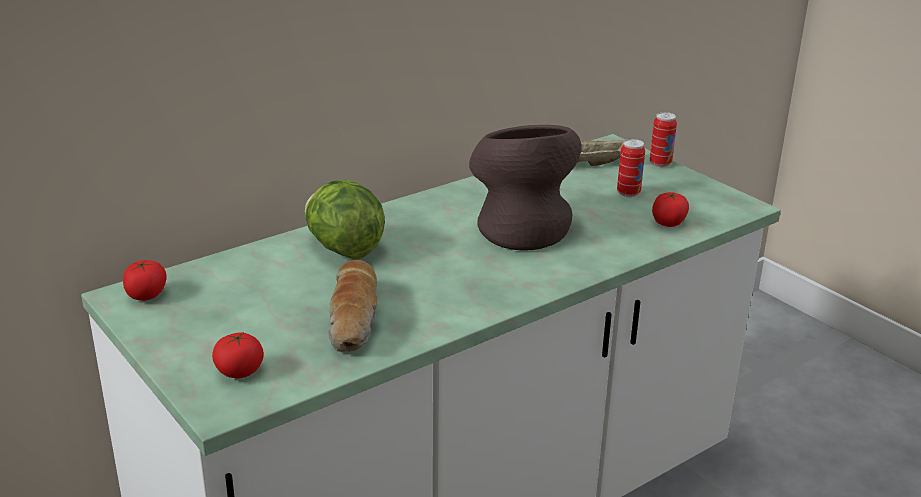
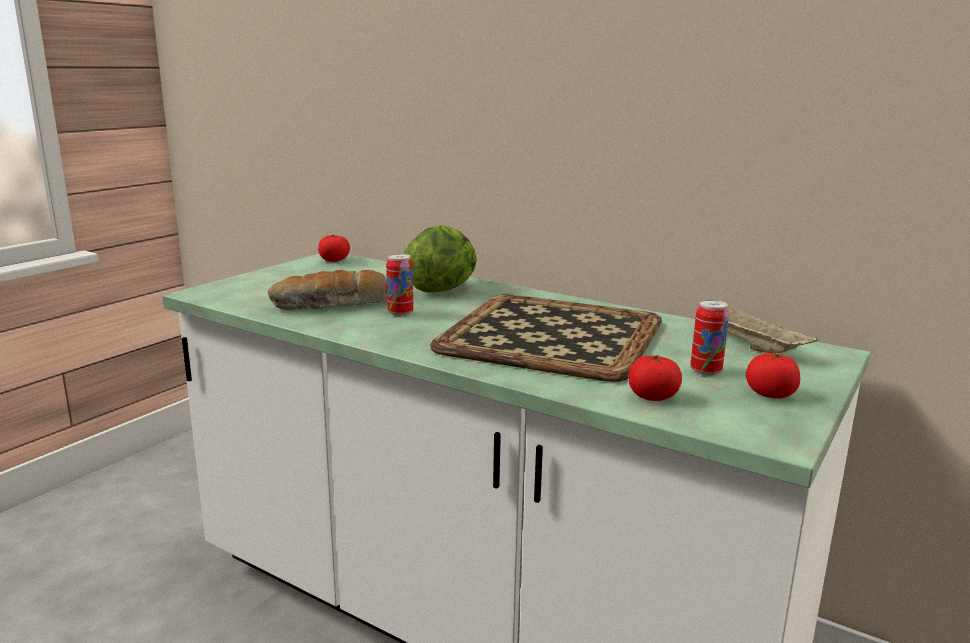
camera: 70 degrees right, 10 degrees down
tomato [212,331,264,378] -> tomato moved to [746,353,800,398]
brown vase [469,125,582,250] -> tray [430,294,662,382]
can [650,112,677,167] -> can moved to [386,254,413,316]

